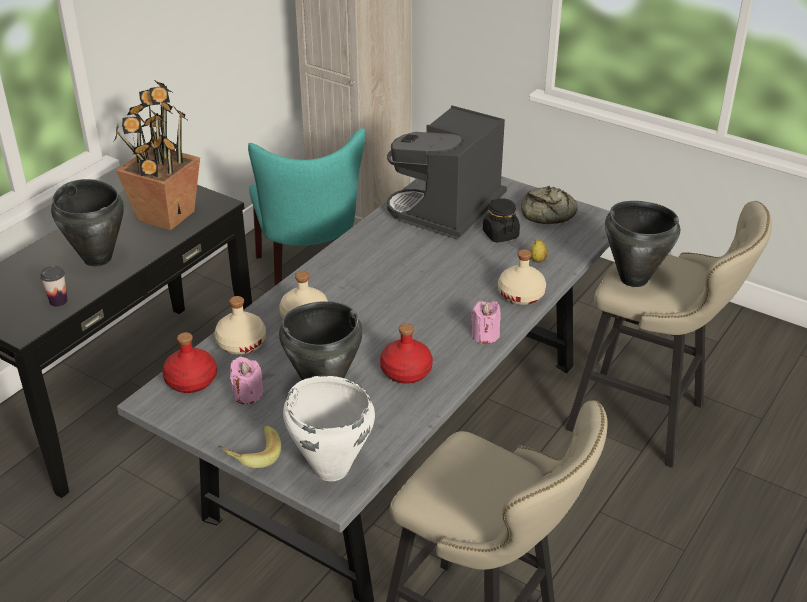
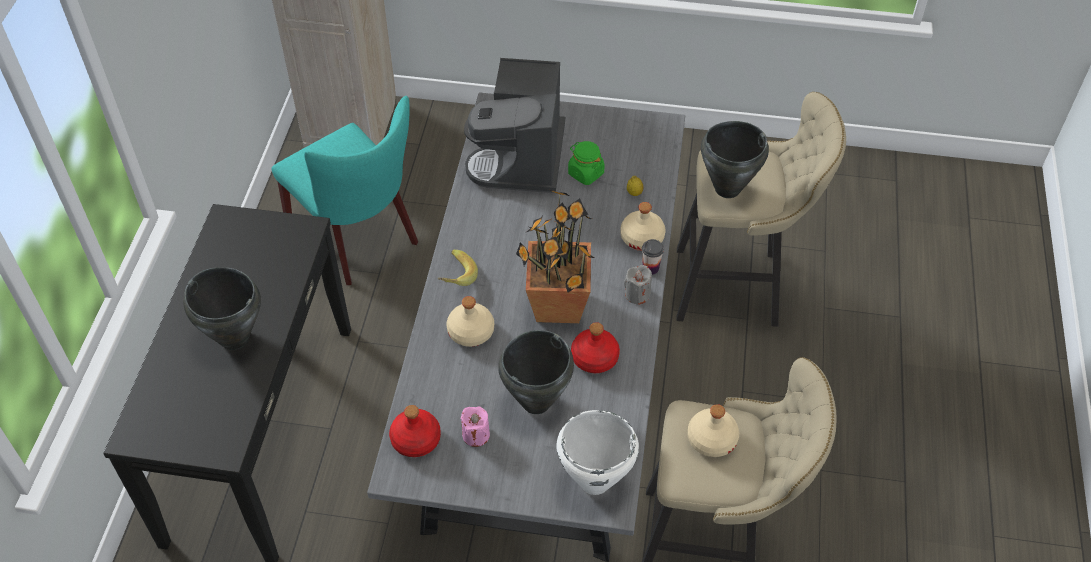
camera: 25 degrees left, 15 degrees up
cup [40,266,68,307] -> cup moved to [642,239,664,275]
potted plant [114,79,200,230] -> potted plant moved to [516,190,594,323]
beige bottle [214,296,266,354] -> beige bottle moved to [687,404,739,457]
banana [218,426,281,468] -> banana moved to [438,250,478,286]
pink candle [471,301,501,344] -> grey candle [624,265,652,305]
black jar [483,198,520,243] -> green jar [568,141,605,185]
bread [521,186,577,224] -> none

